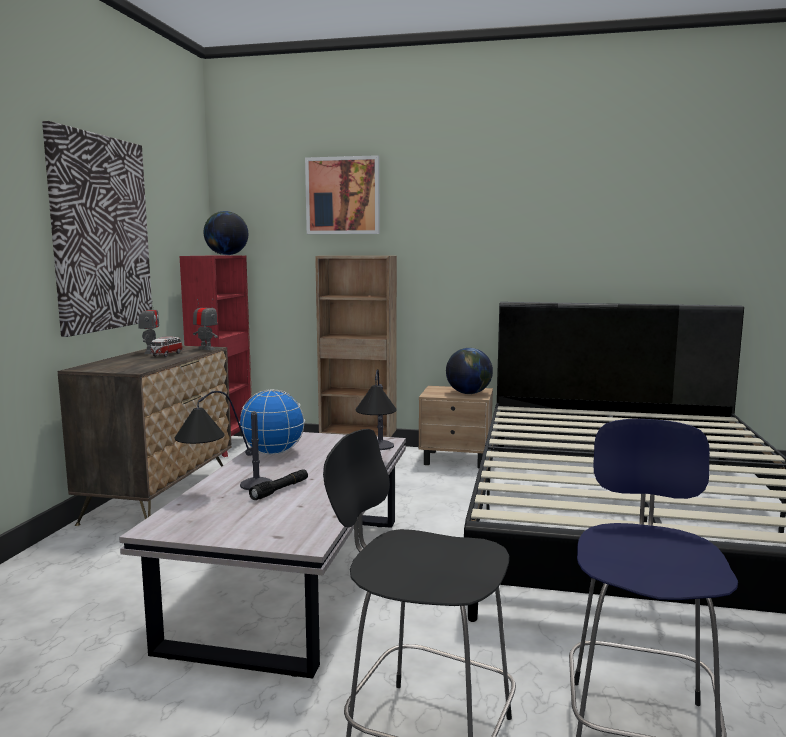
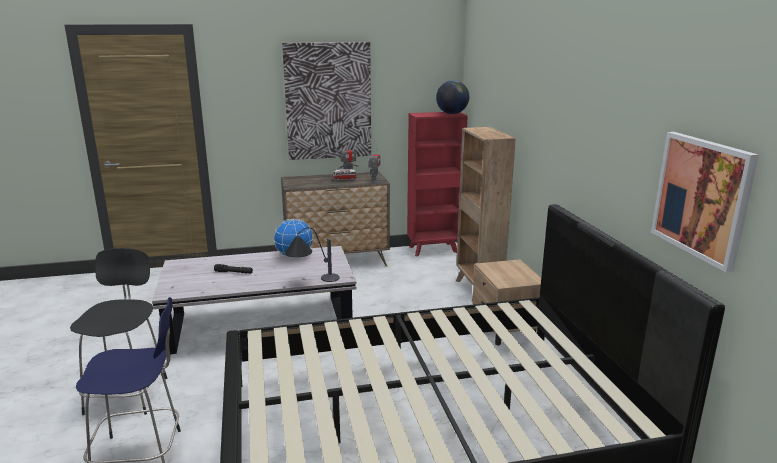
camera: 65 degrees right, 10 degrees up
table lamp [175,391,272,490] -> none
picture [305,155,380,234] -> picture moved to [651,132,759,273]
globe [446,348,493,394] -> none

